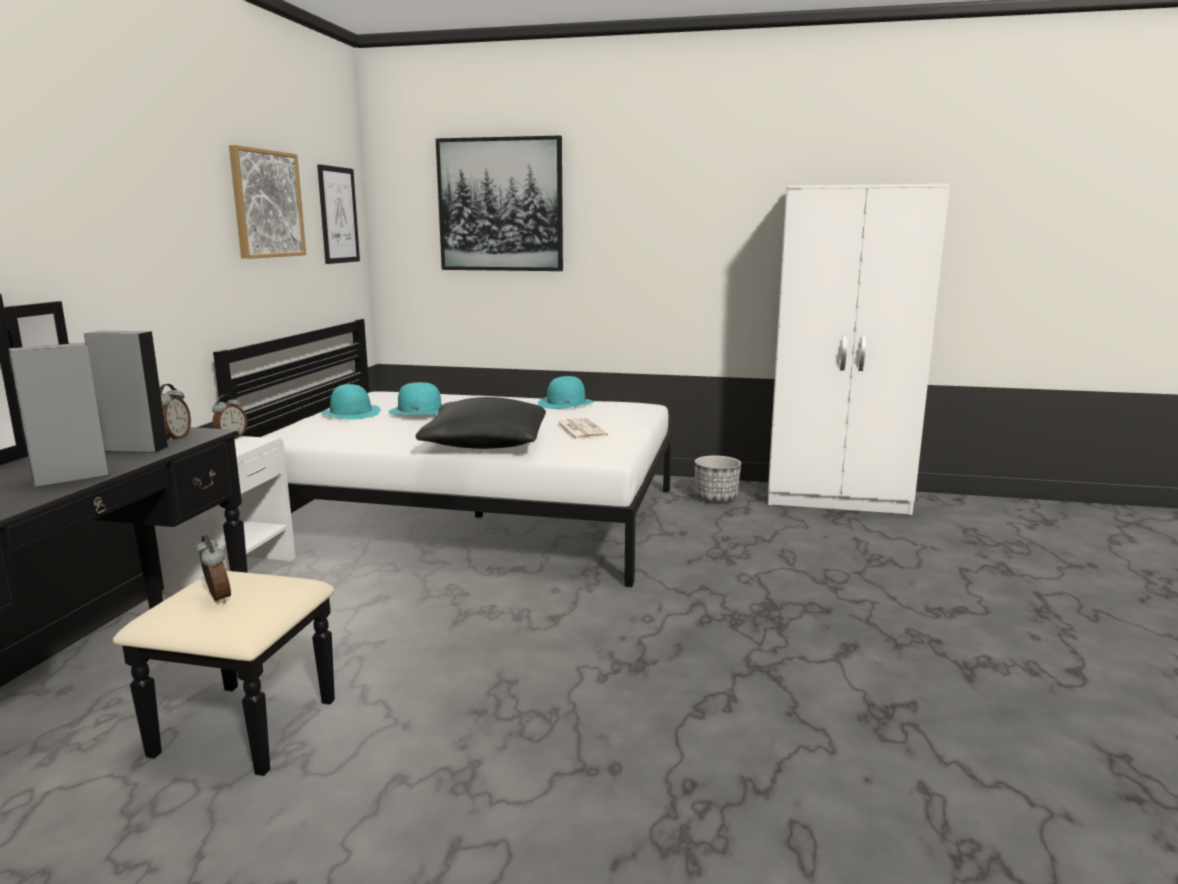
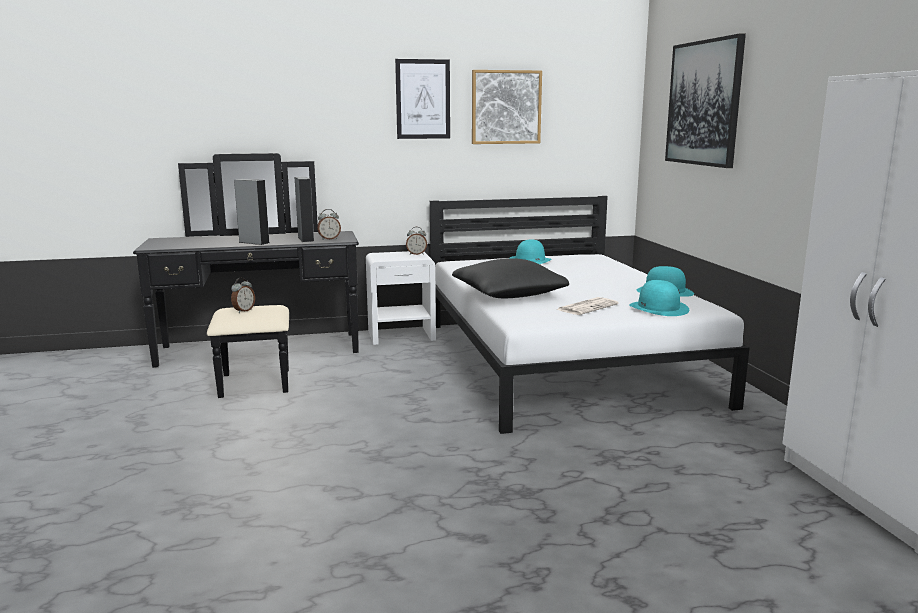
camera: 65 degrees right, 0 degrees up
picture [317,164,360,264] -> picture moved to [395,59,450,139]
turquoise hat [389,382,443,415] -> turquoise hat moved to [629,280,689,316]
planter [695,455,741,503] -> none

